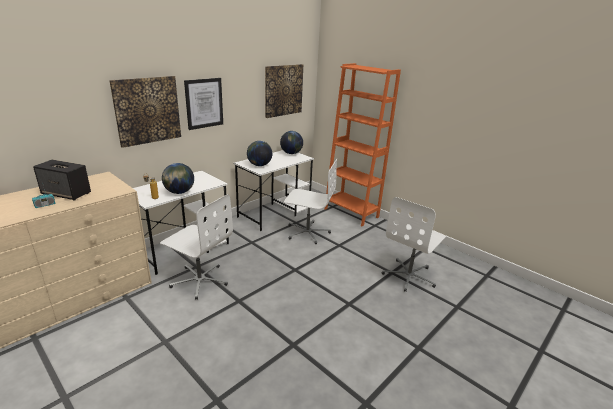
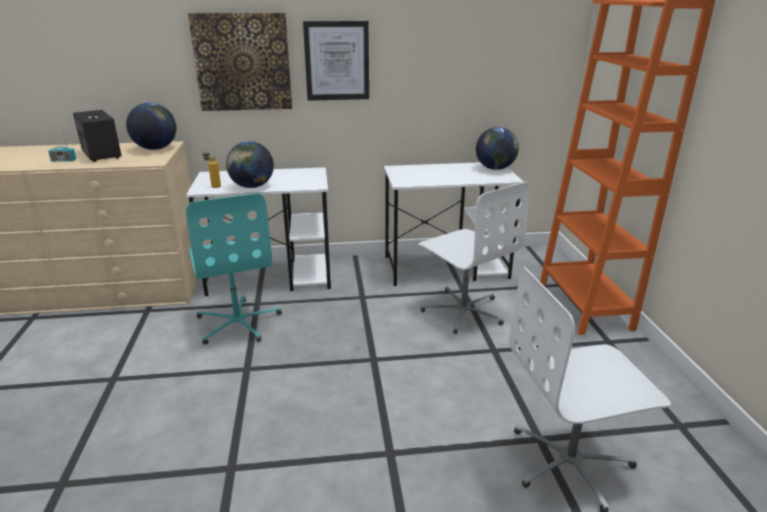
camera: 40 degrees right, 0 degrees up
white office chair [160,194,233,300] -> turquoise office chair [186,193,282,345]
globe [247,141,272,166] -> globe moved to [126,102,176,150]
picture [265,64,303,118] -> none

